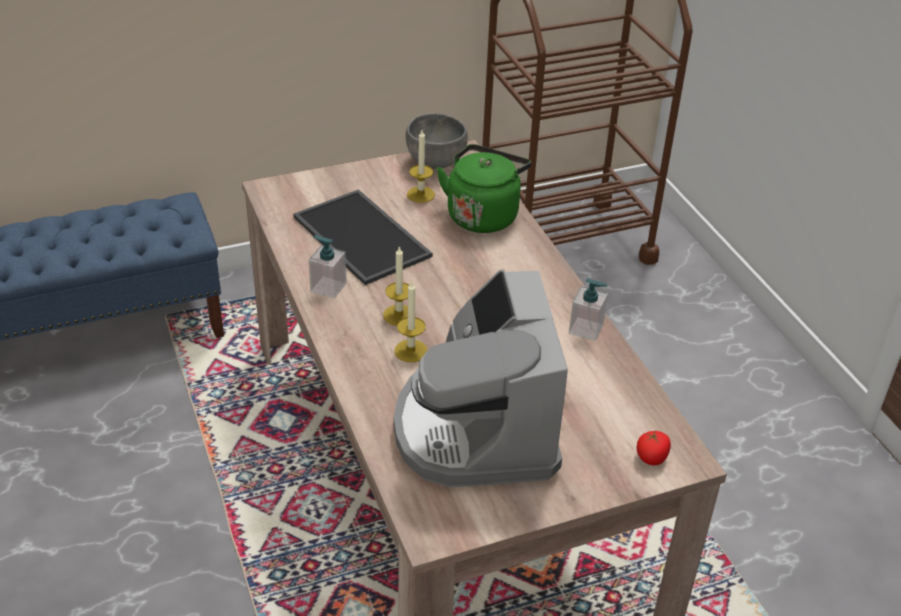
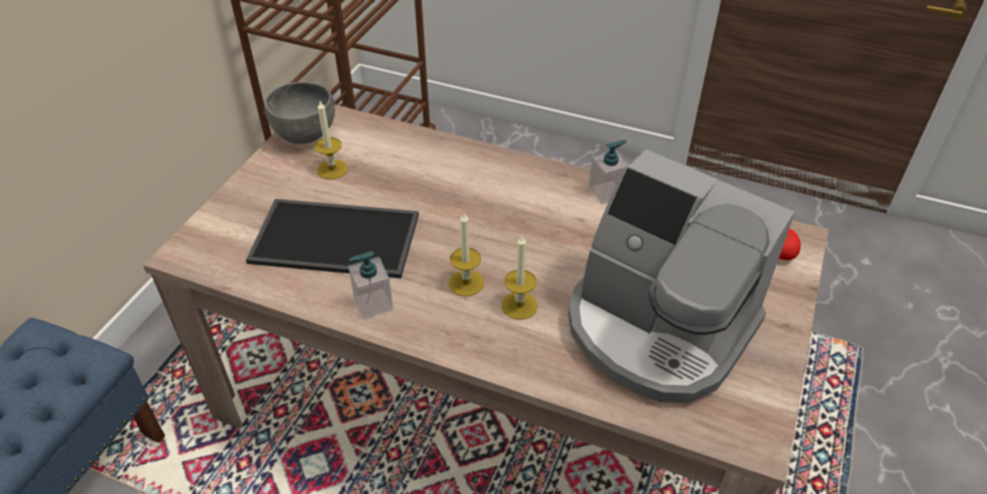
camera: 45 degrees left, 5 degrees up
green kettle [437,144,531,233] -> none

